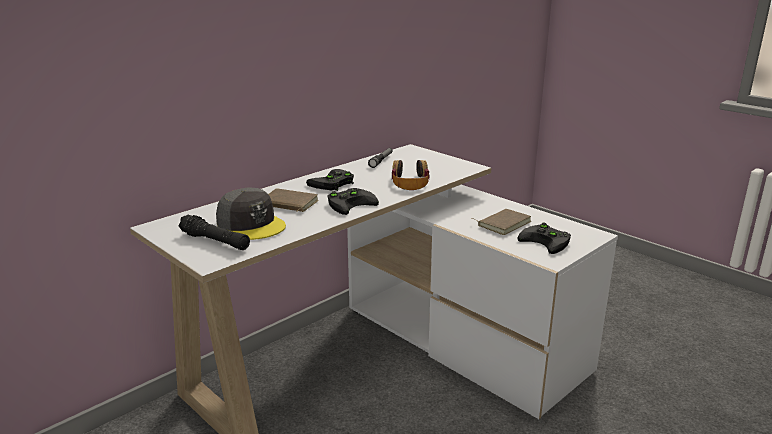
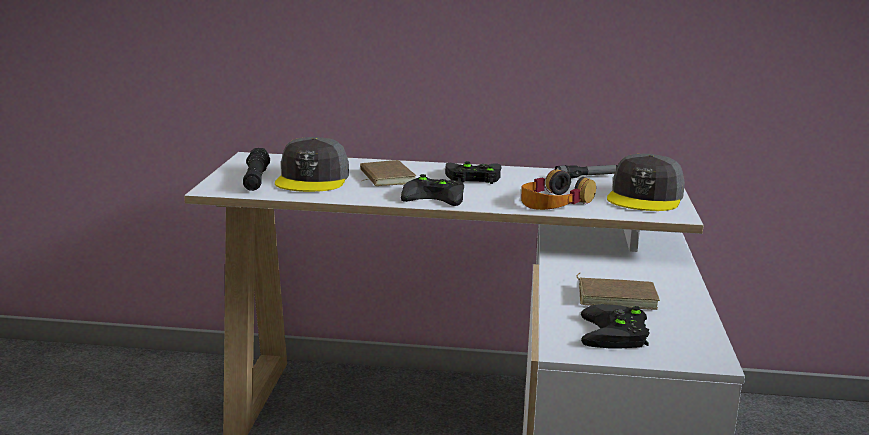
camera: 50 degrees right, 5 degrees down
none -> grey cap [607,154,685,211]

